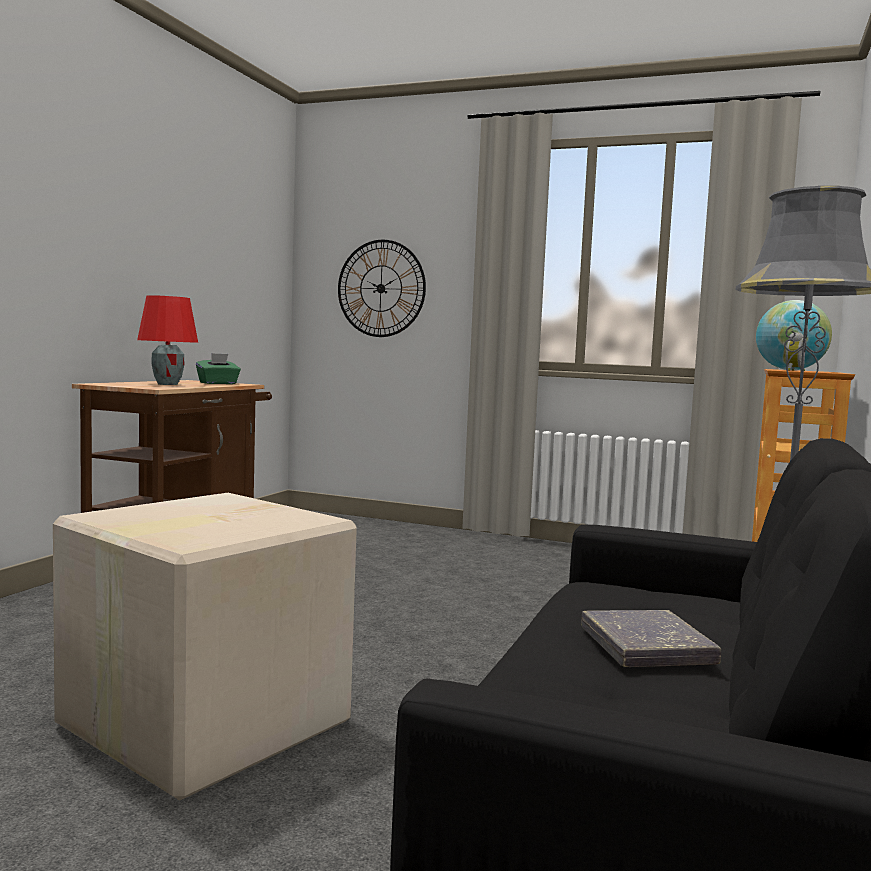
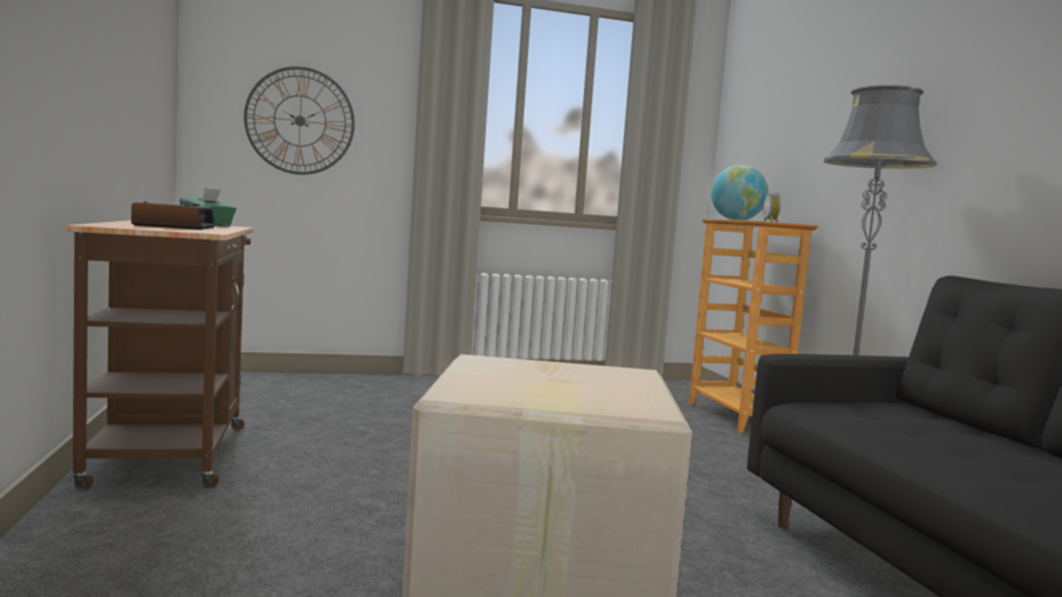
camera: 35 degrees left, 0 degrees up
red table lamp [137,295,198,385] -> alarm clock [131,202,215,230]
grey book [581,610,721,667] -> none

